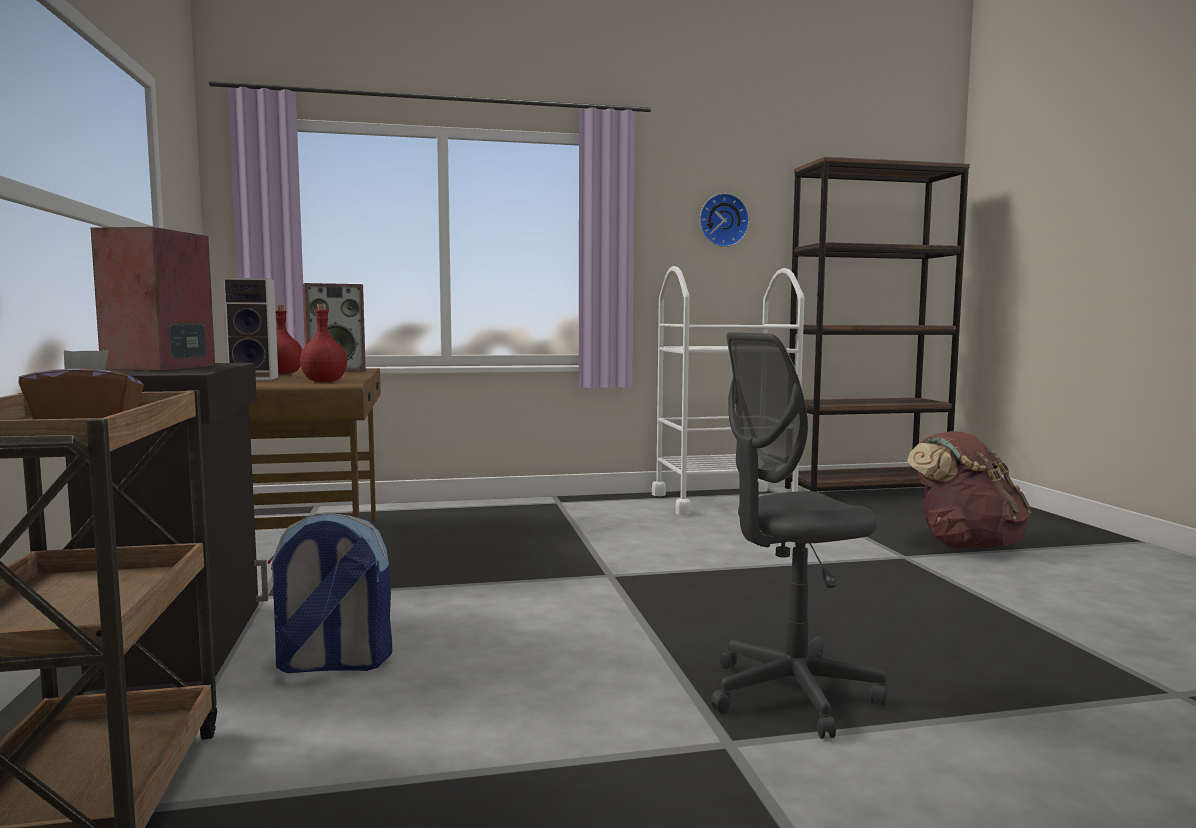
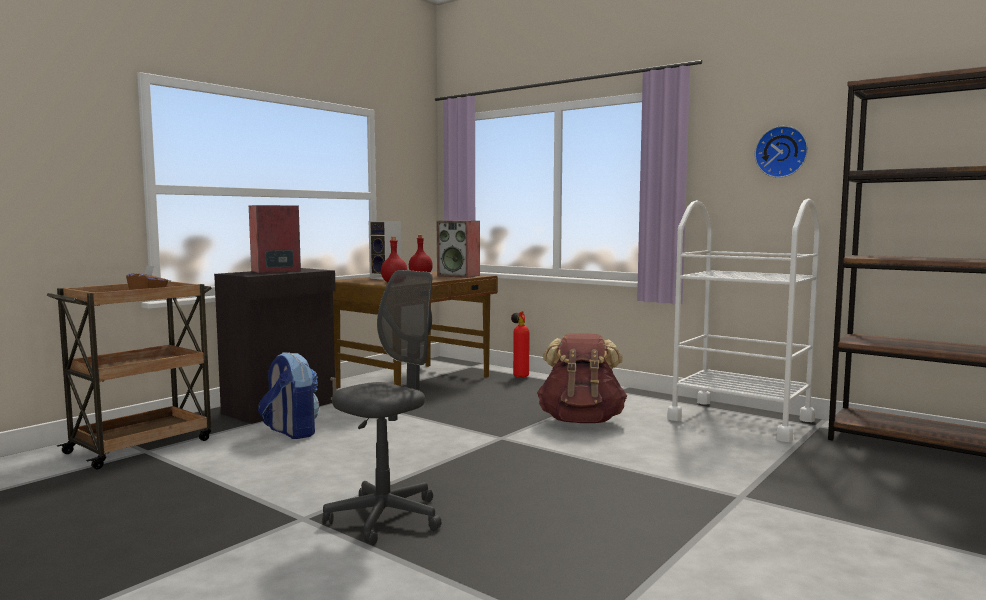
camera: 50 degrees right, 0 degrees up
grey office chair [711,332,887,739] -> grey office chair turned 105 degrees clockwise [322,270,442,545]
brown backpack [907,431,1031,549] -> brown backpack moved to [537,333,627,423]
none -> fire extinguisher [511,311,529,378]

